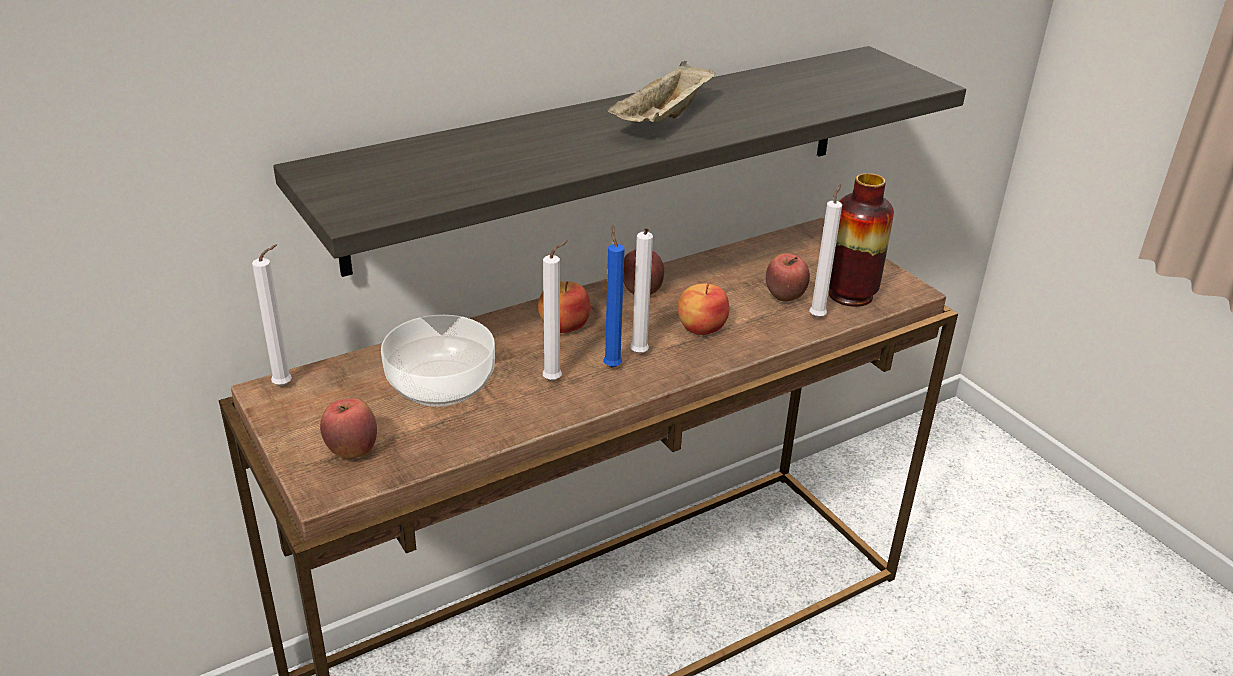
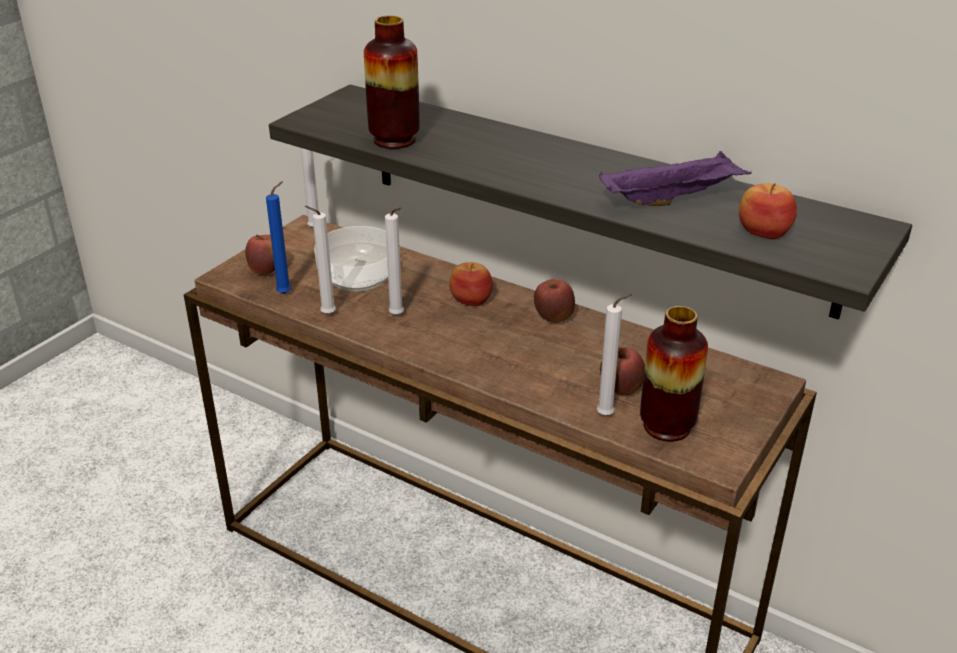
camera: 65 degrees right, 0 degrees up
blue candle [603,225,625,368] -> blue candle moved to [266,181,291,294]
beige tray [607,61,715,122] -> none
white candle [630,228,653,354] -> white candle moved to [304,206,336,315]
apple [677,283,729,335] -> apple moved to [739,183,797,239]
none -> vase [364,16,420,149]
none -> purple tray [599,151,752,206]

